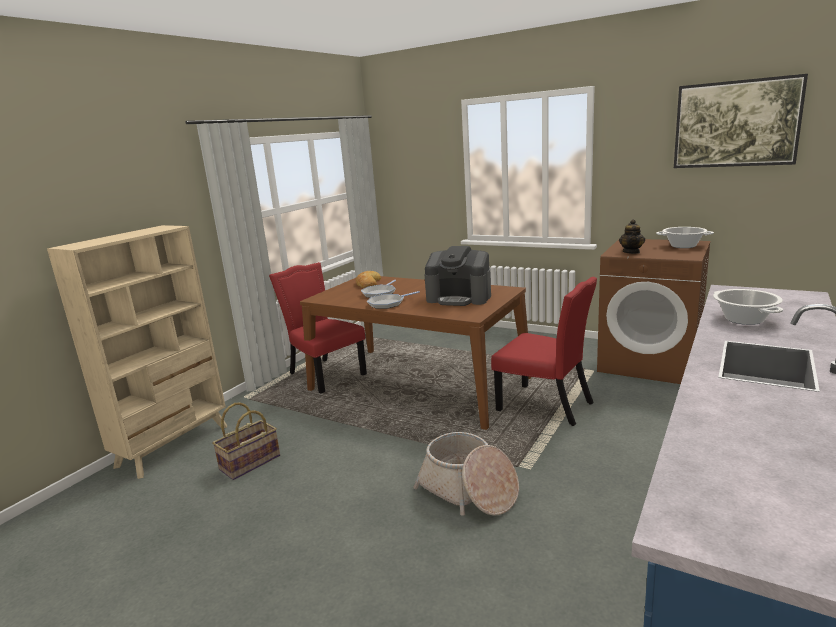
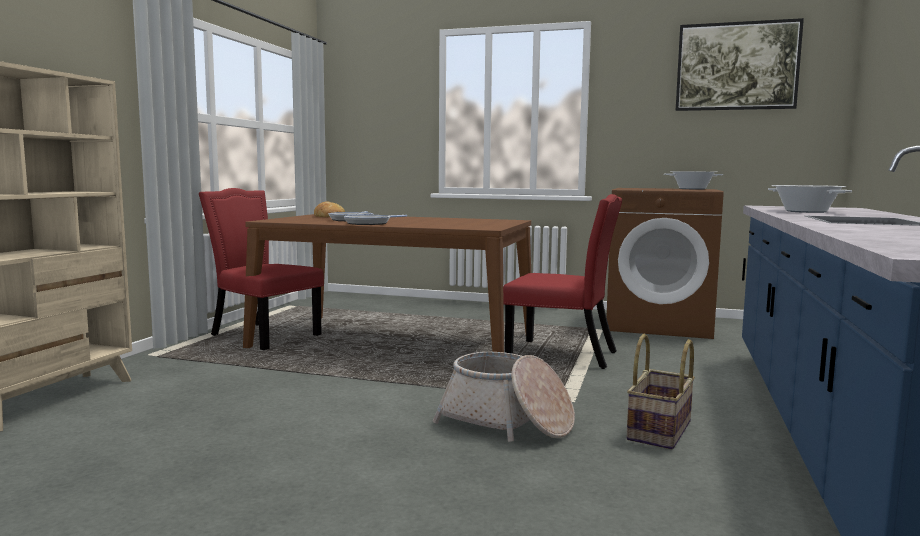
camera: 15 degrees left, 10 degrees down
basket [212,403,280,480] -> basket moved to [626,334,695,449]
coffee machine [424,246,491,306] -> none
teapot [619,219,645,254] -> none

